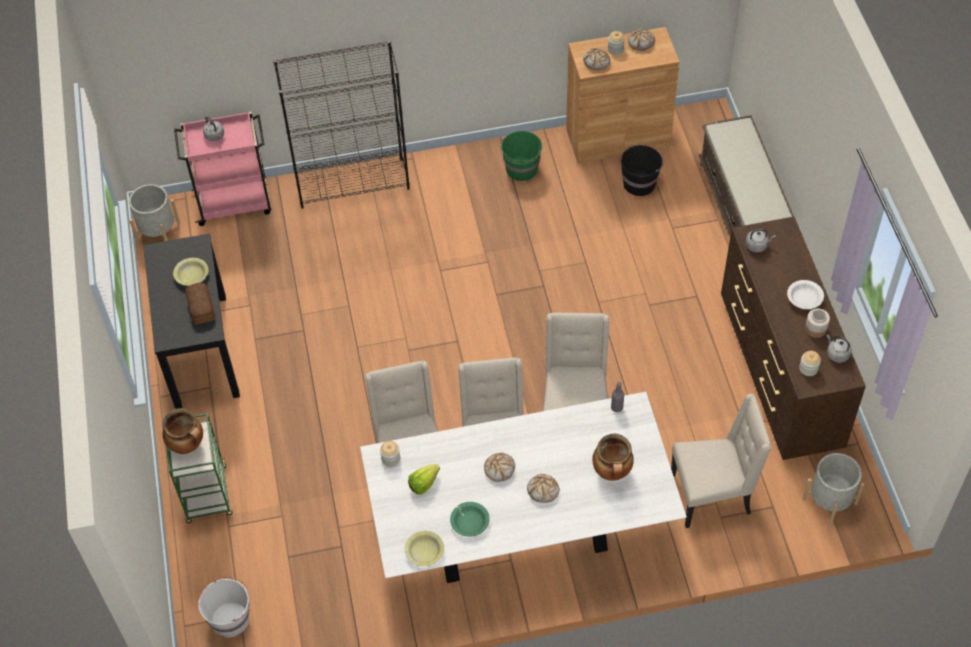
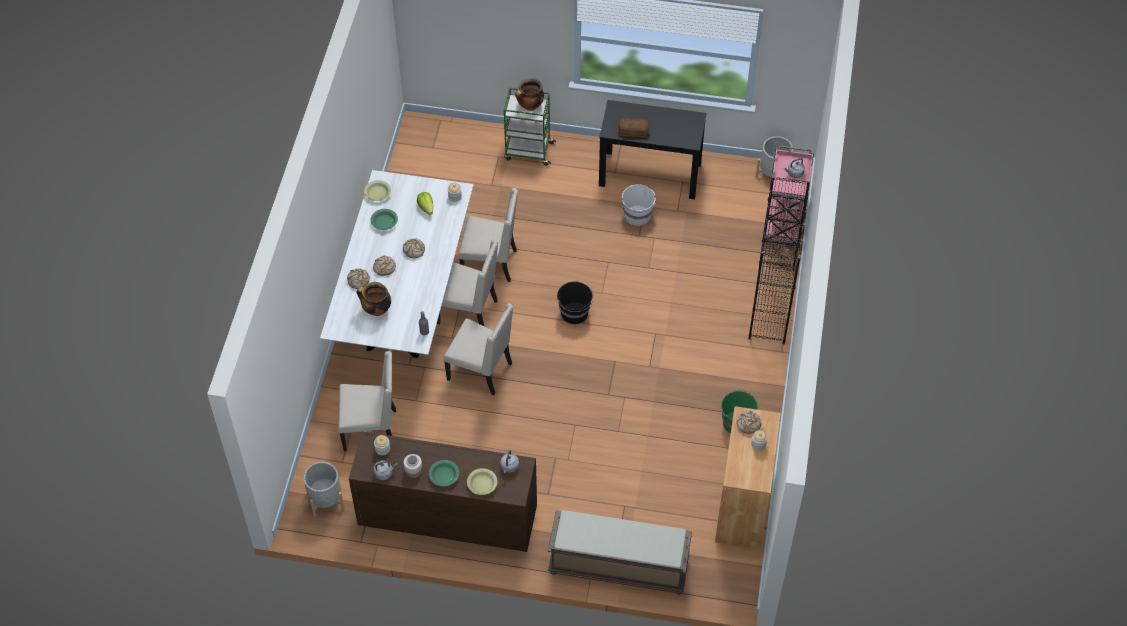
camera: 110 degrees right, 0 degrees up
yellow bowl [173,258,208,286] -> yellow bowl moved to [467,468,497,495]
white bucket [198,577,251,637] -> white bucket moved to [621,184,657,226]
black bucket [621,144,664,196] -> black bucket moved to [557,282,594,324]
bread [628,29,655,51] -> bread moved to [347,268,370,289]
beige chair [671,394,772,528] -> beige chair turned 105 degrees counterclockwise [338,351,396,451]
white bowl [787,280,824,309] -> green bowl [429,460,459,486]

